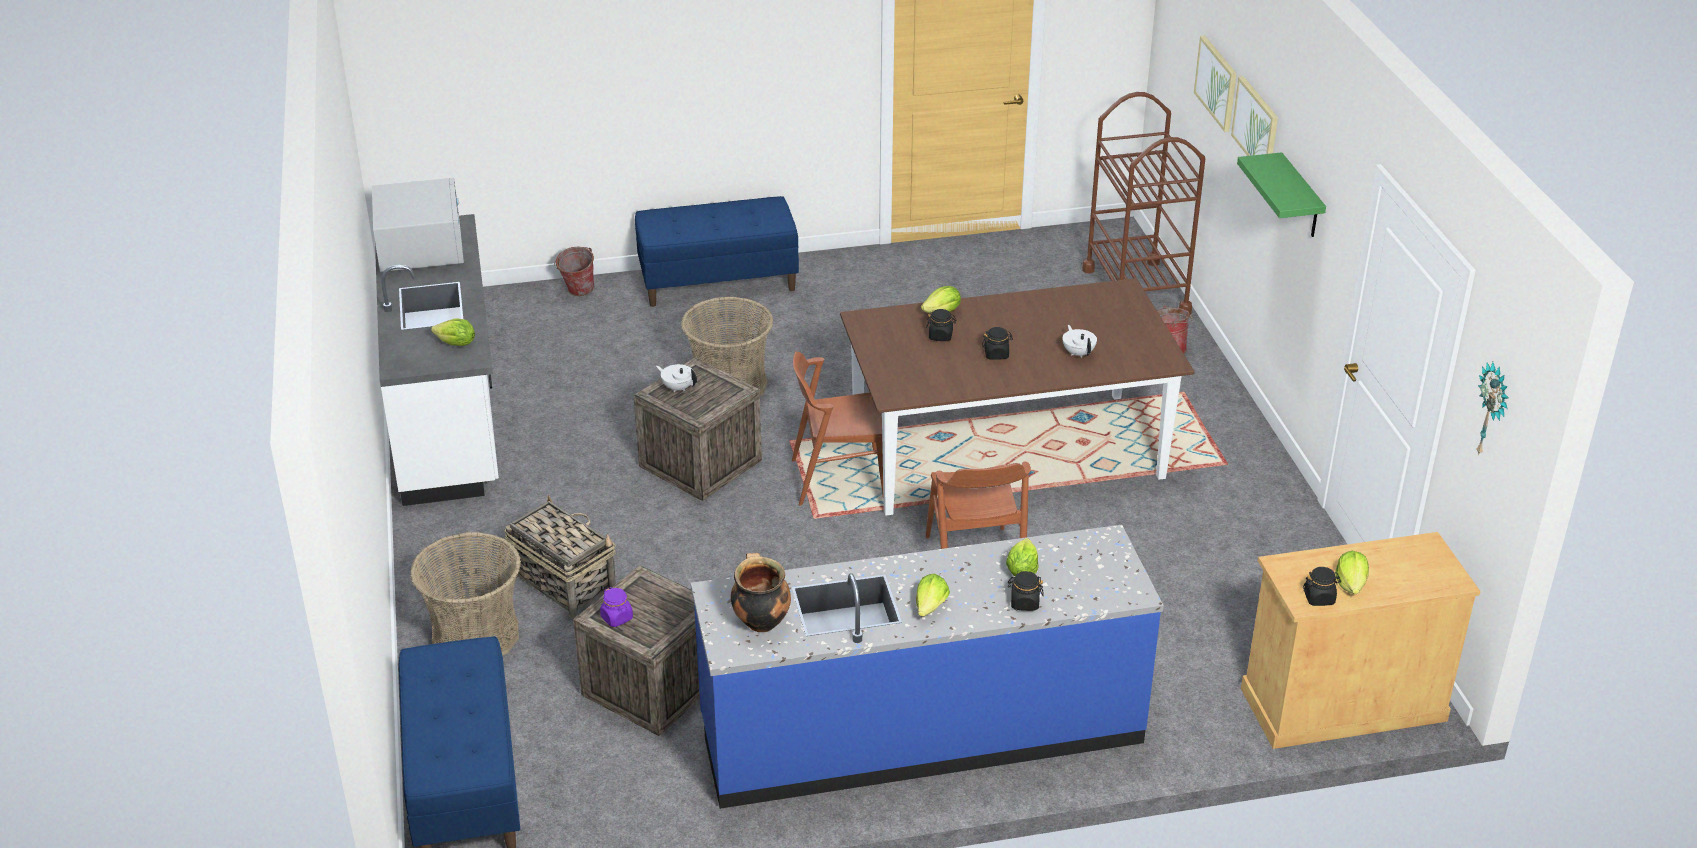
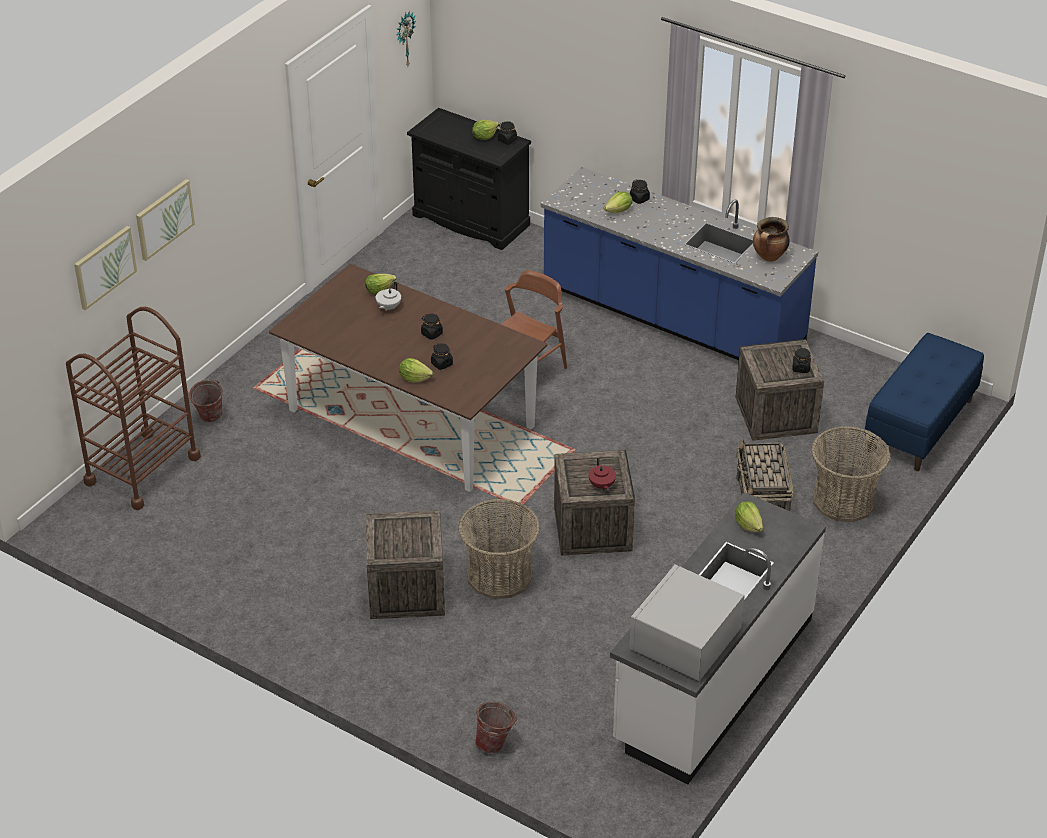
camera: 135 degrees left, 5 degrees up
purple jar [600,587,633,627] -> black jar [792,348,811,373]
blue bench [635,196,799,307] -> none
white teapot [656,364,697,392] -> red teapot [589,458,616,491]
brown chair [792,351,883,505] -> none
lettuce [916,574,950,617] -> lettuce moved to [365,274,397,294]
green shelf [1237,152,1326,237] -> none
beige cabinet [1241,532,1481,749] -> black cabinet [407,108,531,250]
none -> crate [366,510,445,619]

